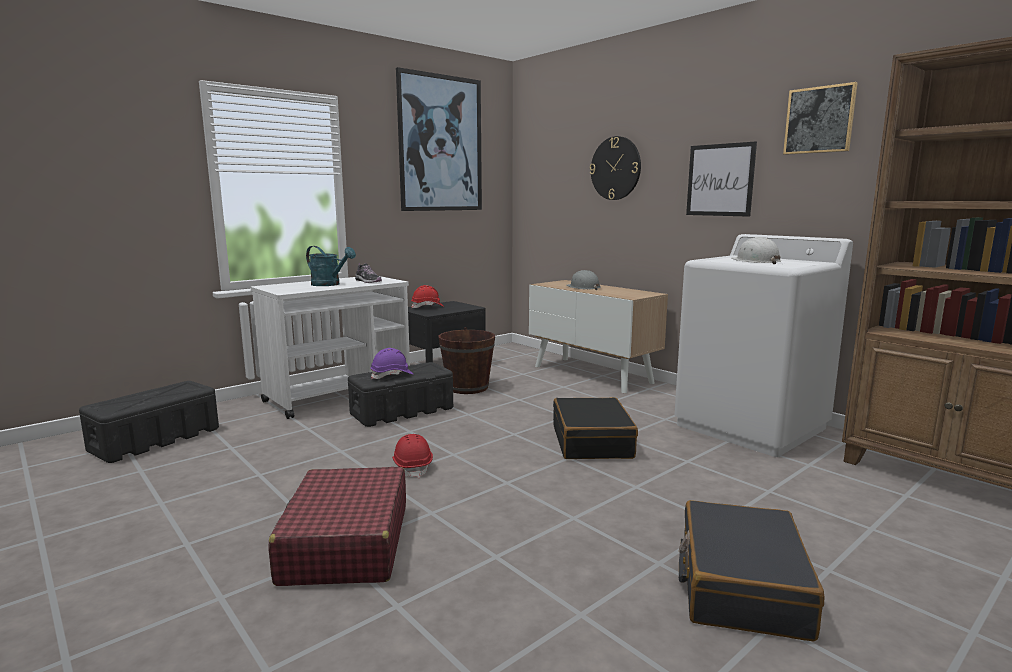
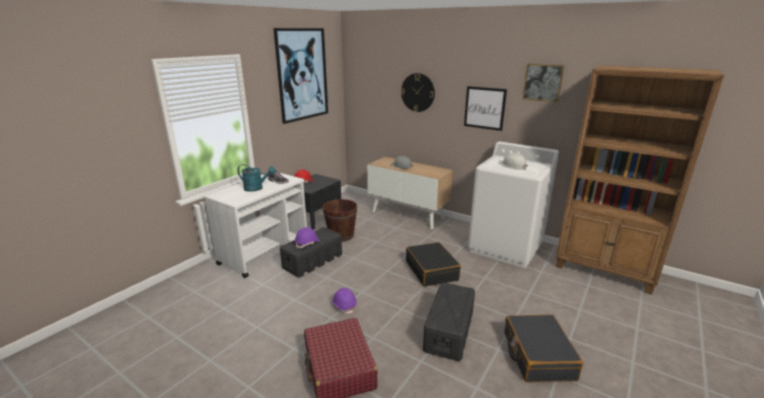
camera: 15 degrees left, 10 degrees up
black storage box [79,381,219,463] -> black storage box moved to [423,283,475,361]
red hard hat [392,434,433,478] -> purple hard hat [332,288,357,314]

